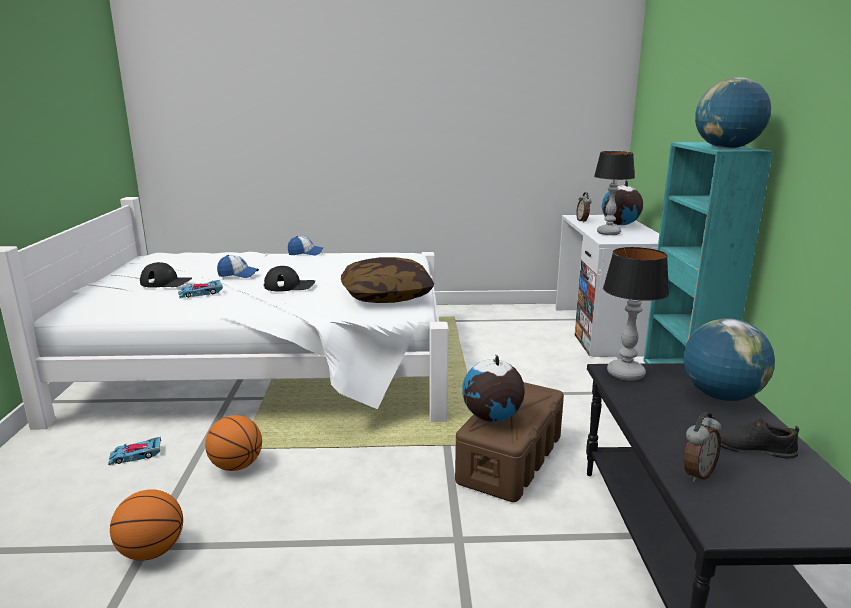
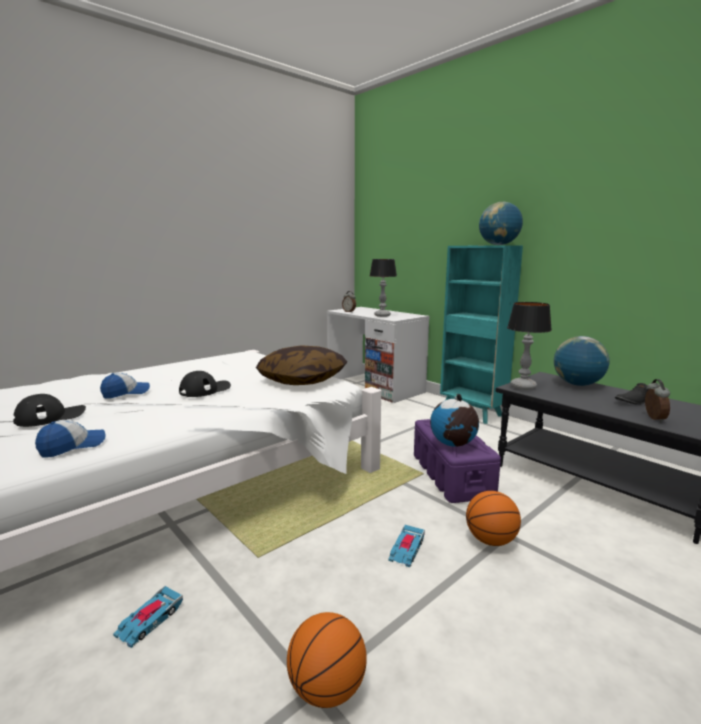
camera: 40 degrees left, 5 degrees down
toy car [178,280,223,298] -> toy car moved to [388,524,425,567]
basketball [205,415,262,471] -> basketball moved to [466,491,521,546]
cap [288,236,323,256] -> cap moved to [35,420,106,458]
brown storage box [455,382,564,502] -> purple storage box [414,419,501,503]
globe [602,180,643,225] -> none

